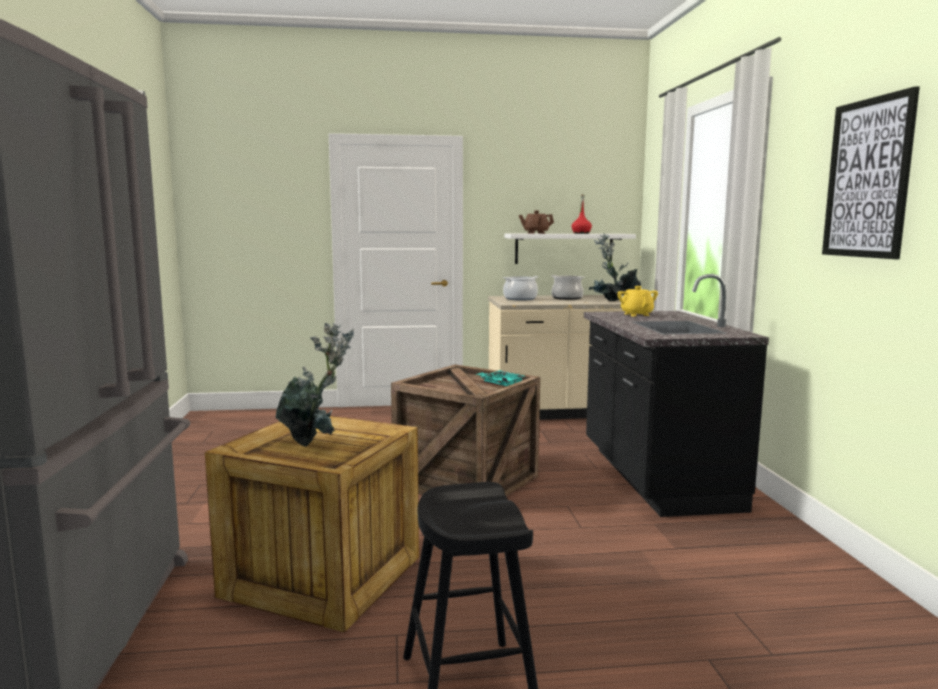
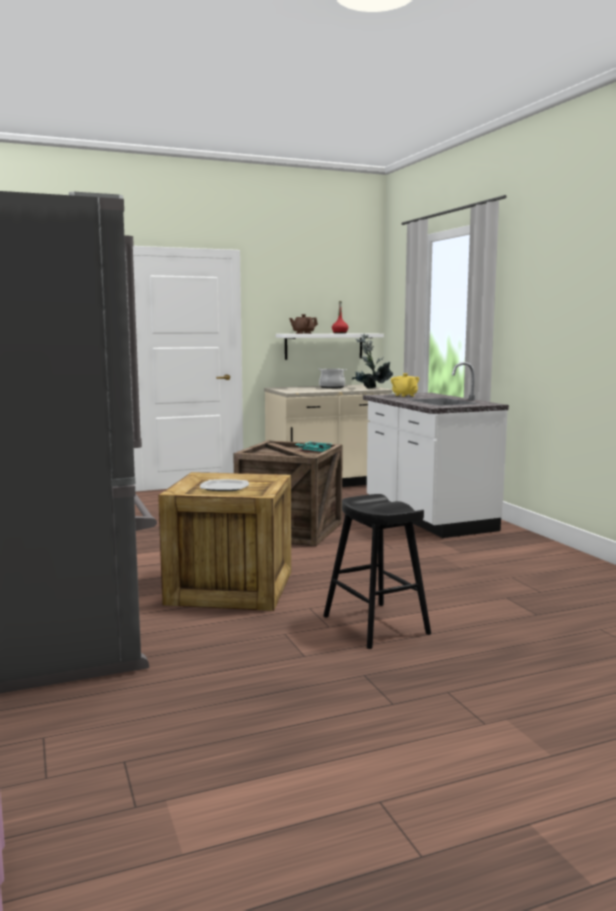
camera: 15 degrees left, 0 degrees up
potted plant [276,323,354,447] -> plate [200,479,249,491]
cooking pot [503,276,538,301] -> none
black counter [584,274,769,517] -> white counter [363,362,509,538]
picture [822,86,920,259] -> none

